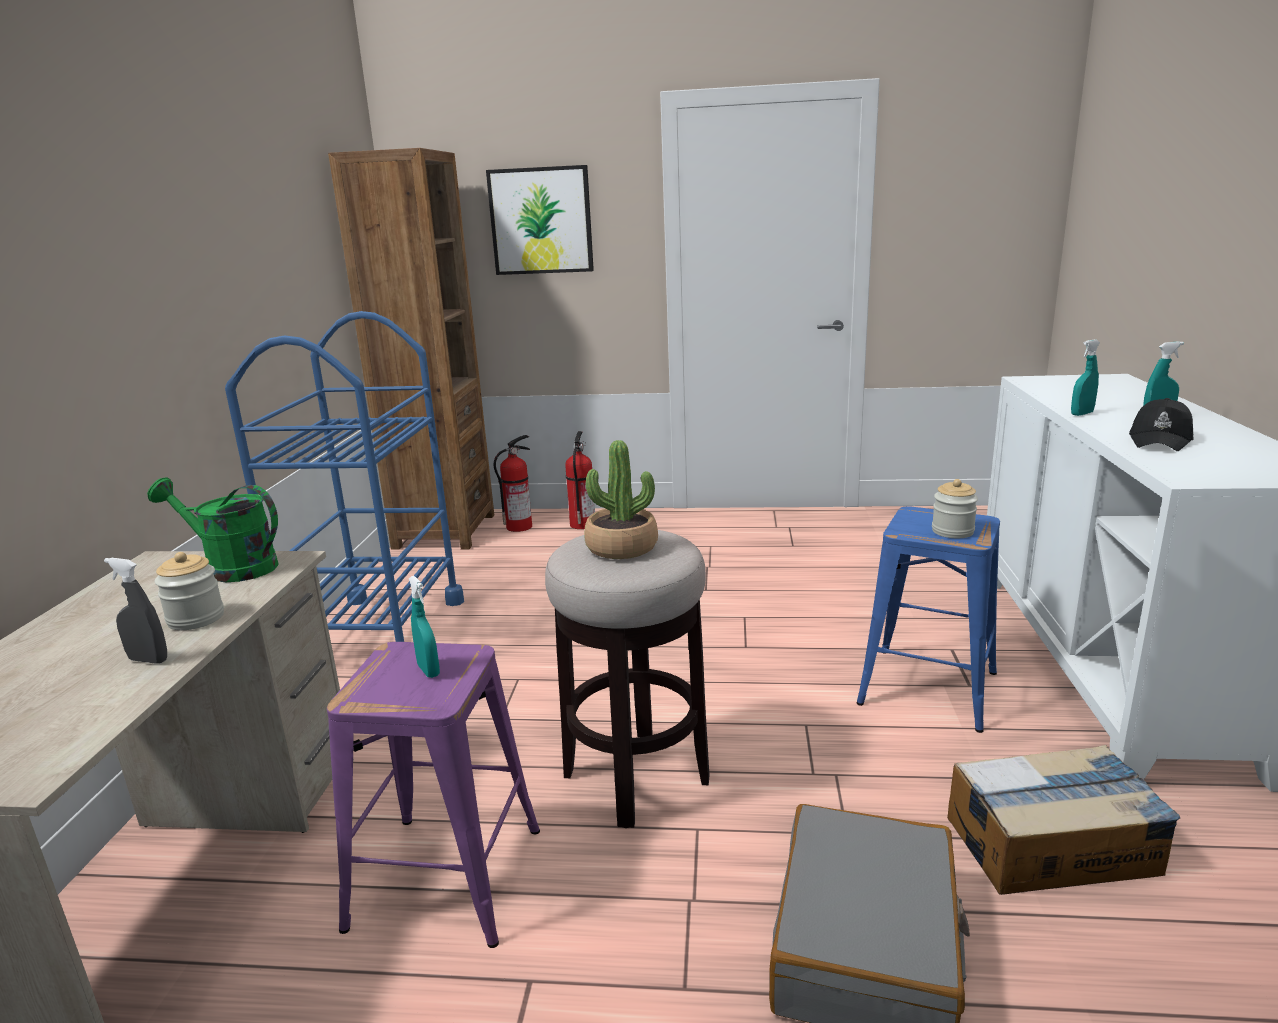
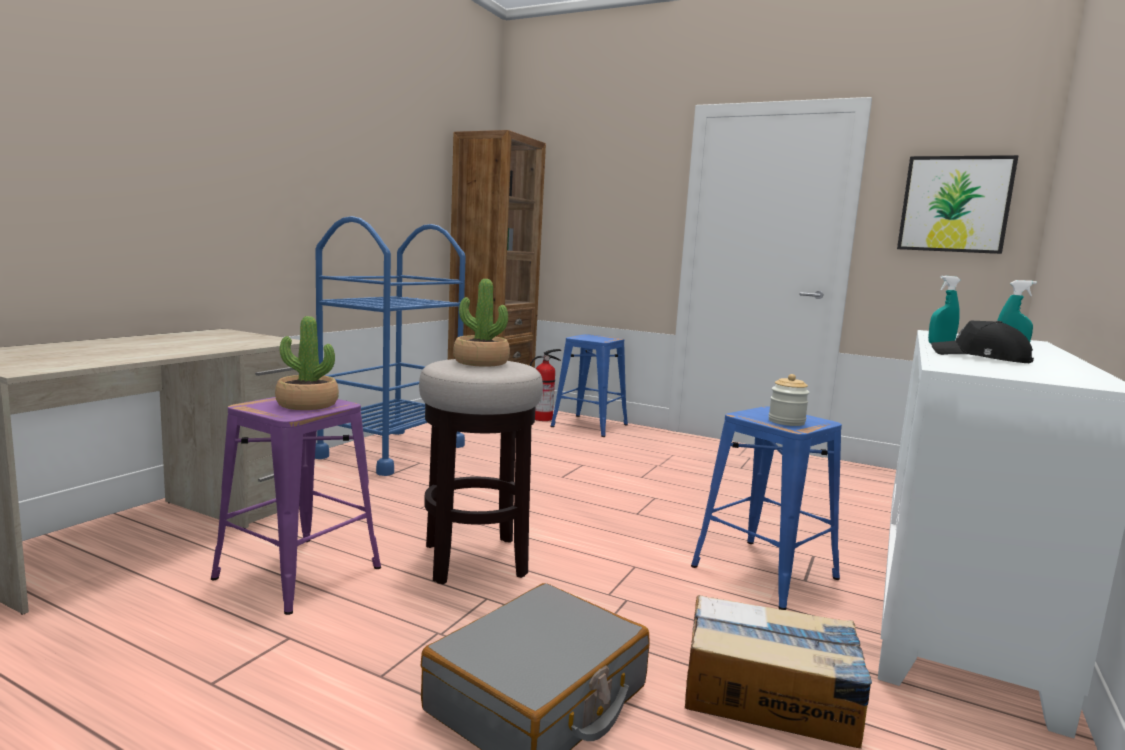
camera: 20 degrees right, 10 degrees down
grey spray bottle [104,558,167,664] -> none
green watering can [147,477,279,582] -> none
jar [155,552,224,630] -> none
turquoise spray bottle [409,576,440,678] -> potted plant [275,316,339,410]
picture [486,165,594,275] -> picture moved to [897,155,1019,254]
fire extinguisher [565,431,595,529] -> blue stool [550,334,628,437]
black cap [1129,398,1194,451] -> black cap turned 75 degrees clockwise [931,321,1034,363]

